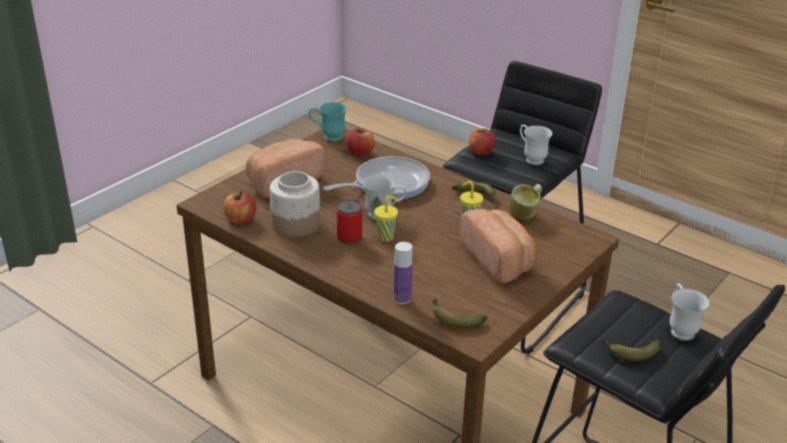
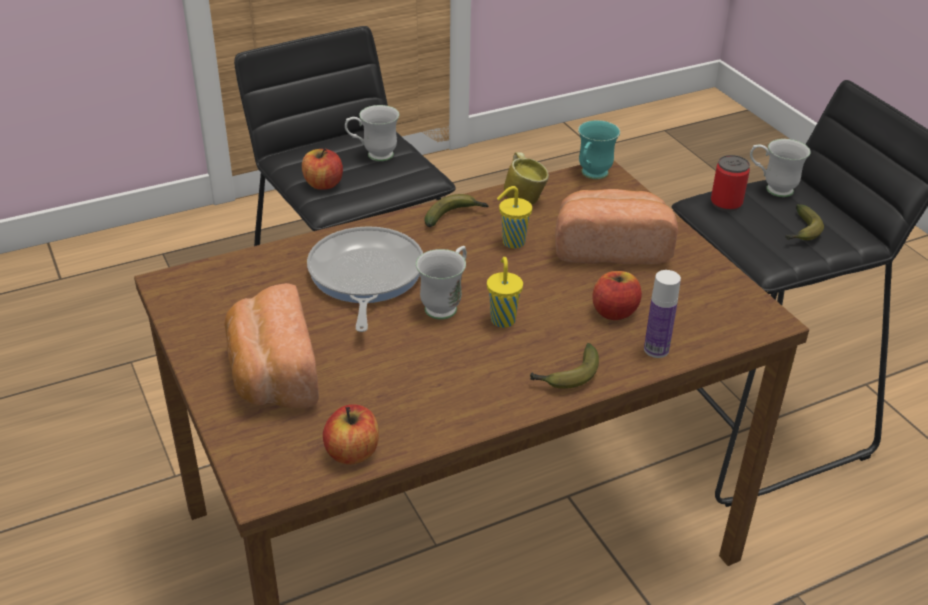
camera: 65 degrees left, 5 degrees up
jar [270,171,320,237] -> none
turquoise mug [309,102,347,141] -> turquoise mug moved to [578,120,620,179]
can [337,200,362,244] -> can moved to [711,155,750,212]
apple [346,128,375,156] -> apple moved to [592,271,642,320]
banana [432,299,487,329] -> banana moved to [530,343,599,389]

